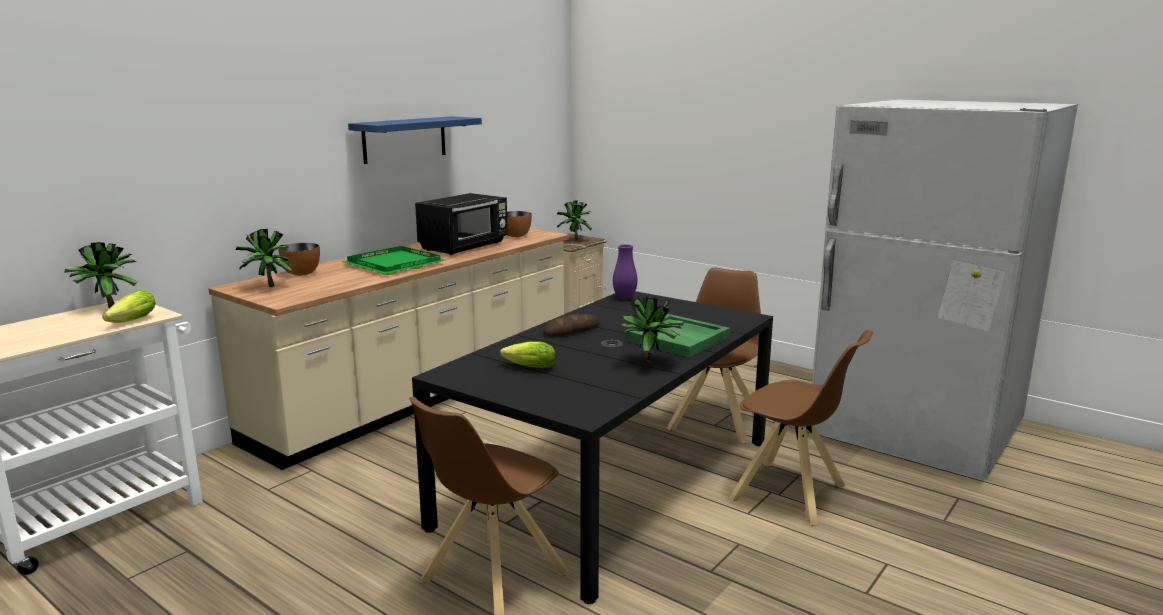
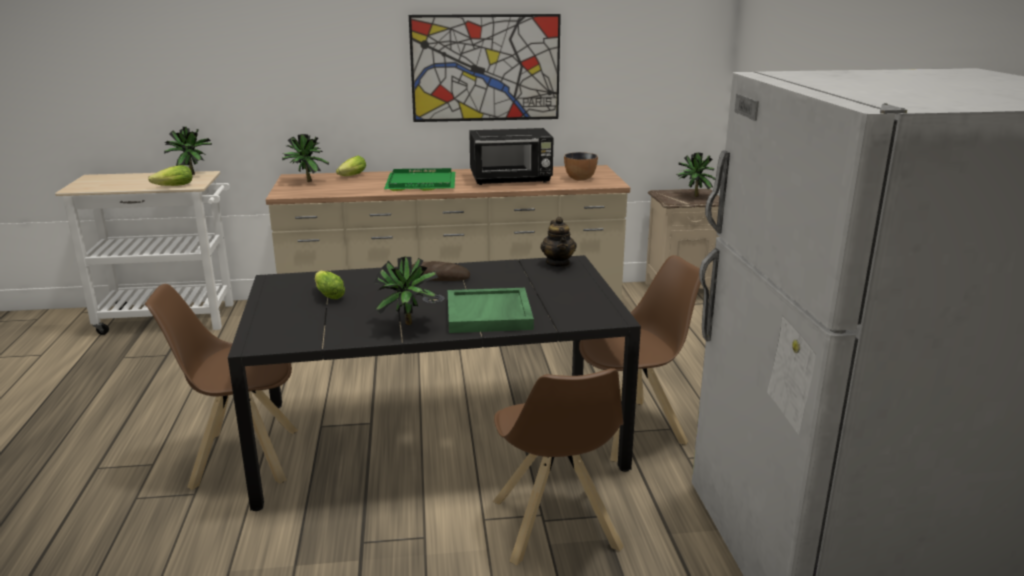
camera: 45 degrees right, 5 degrees up
bowl [278,243,320,276] -> lettuce [336,156,366,176]
blue shelf [348,116,482,164] -> picture [409,14,561,122]
purple vase [613,244,637,300] -> teapot [540,217,577,267]

